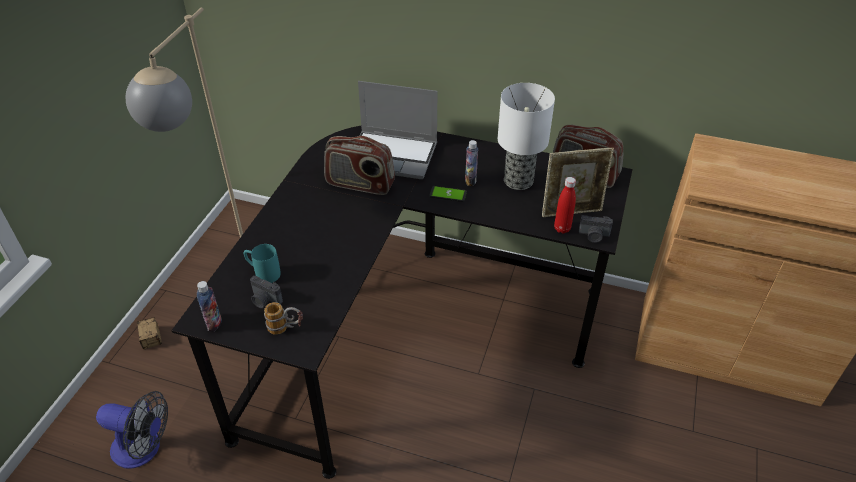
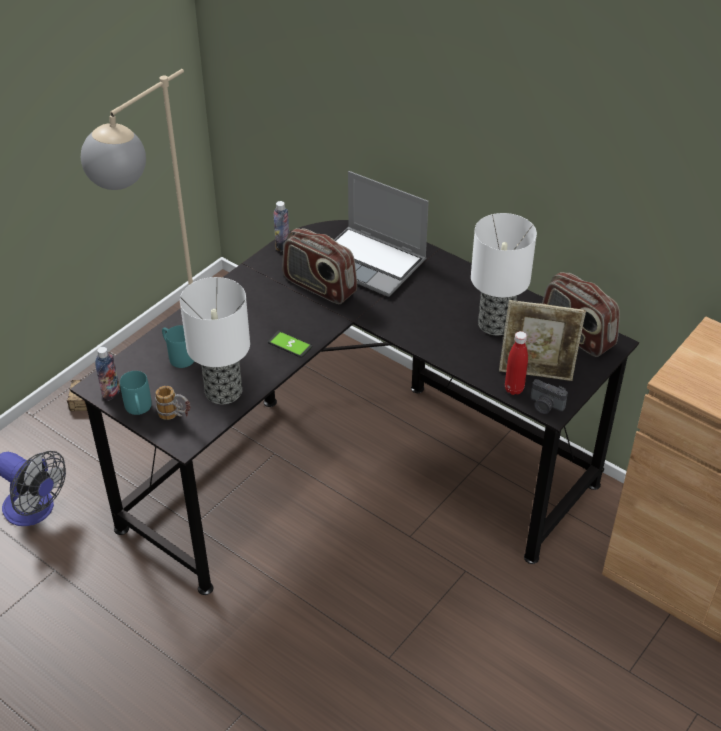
camera: 20 degrees right, 0 degrees up
camera [250,276,283,308] -> none
phone [429,186,467,202] -> phone moved to [268,331,312,358]
bottle [465,140,478,186] -> bottle moved to [274,201,289,251]
none -> turquoise mug [120,371,152,415]
none -> table lamp [180,277,250,404]

